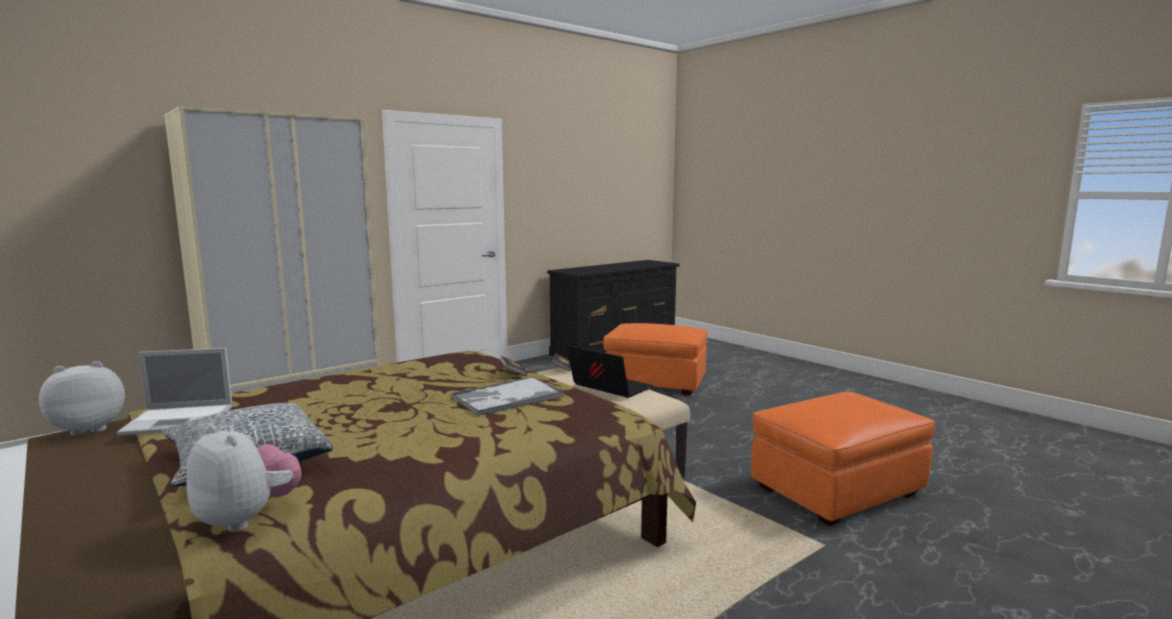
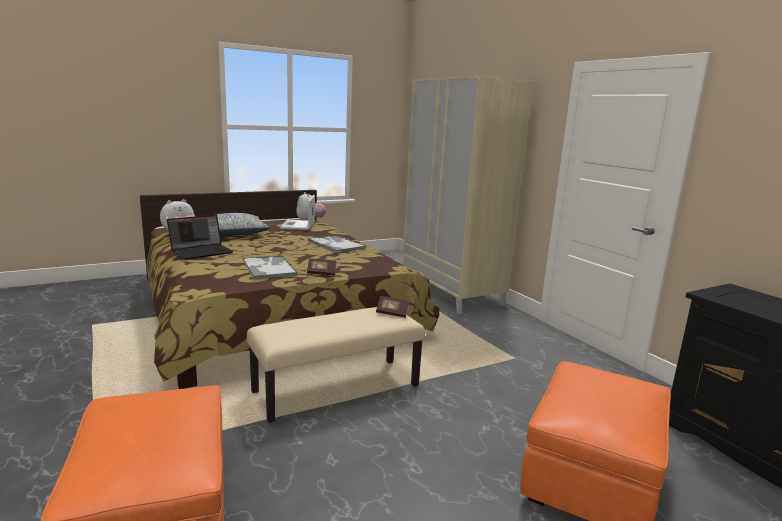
camera: 100 degrees right, 5 degrees up
laptop [567,345,653,398] -> laptop moved to [167,215,233,260]
none -> tray [308,235,366,253]

